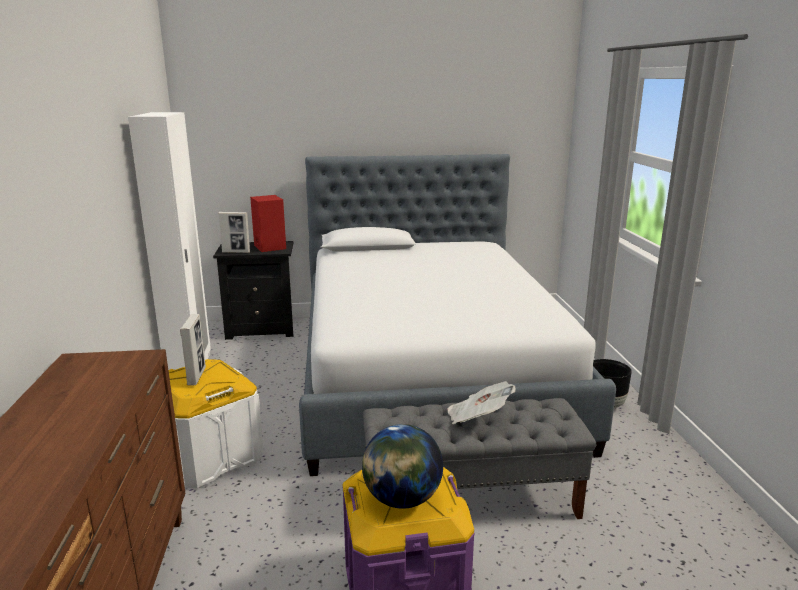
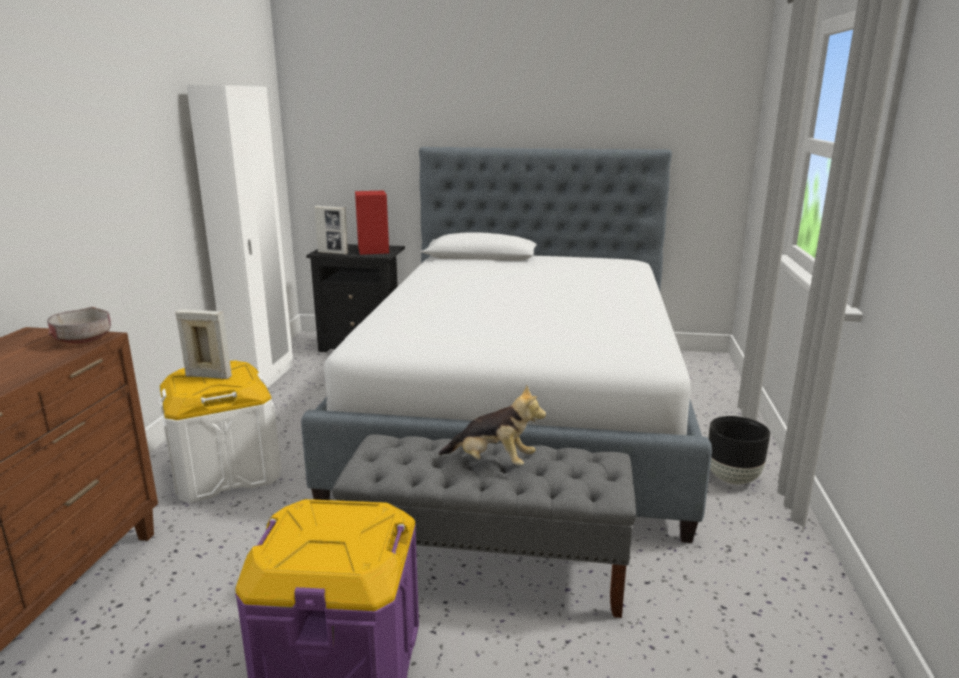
camera: 15 degrees right, 0 degrees up
picture frame [180,314,206,386] -> picture frame turned 90 degrees counterclockwise [175,309,232,379]
globe [362,424,443,509] -> none
newspaper [447,381,516,424] -> plush toy [439,385,546,466]
none -> grey bowl [47,307,112,344]

